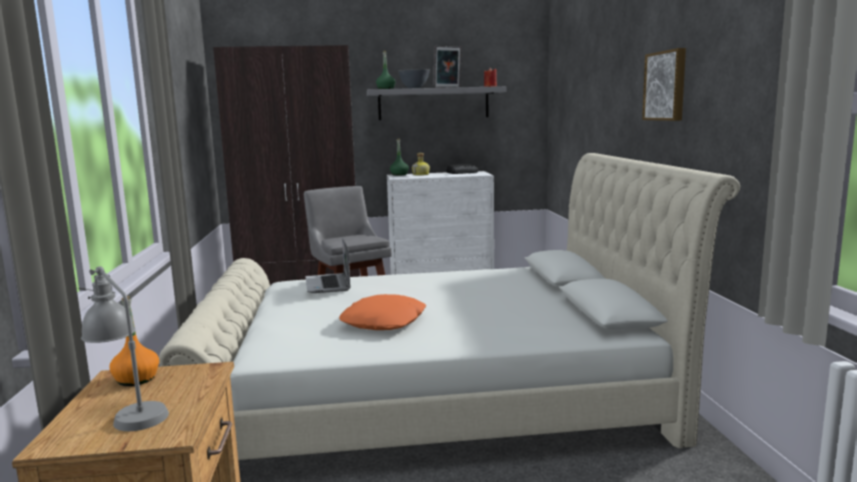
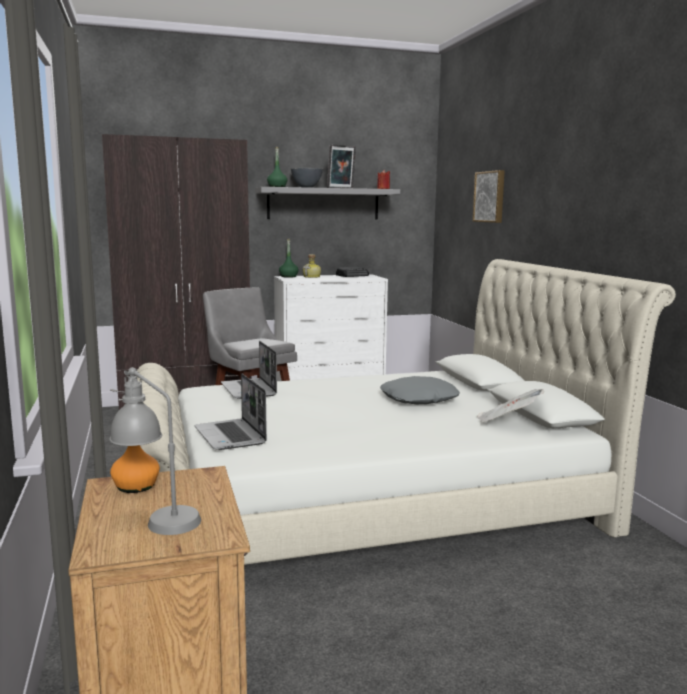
camera: 10 degrees left, 0 degrees up
orange pillow [339,294,426,330] -> none
picture [642,48,686,121] -> picture moved to [473,170,505,223]
none -> laptop [194,374,267,450]
none -> grey pillow [380,376,460,404]
none -> newspaper [477,389,544,423]

